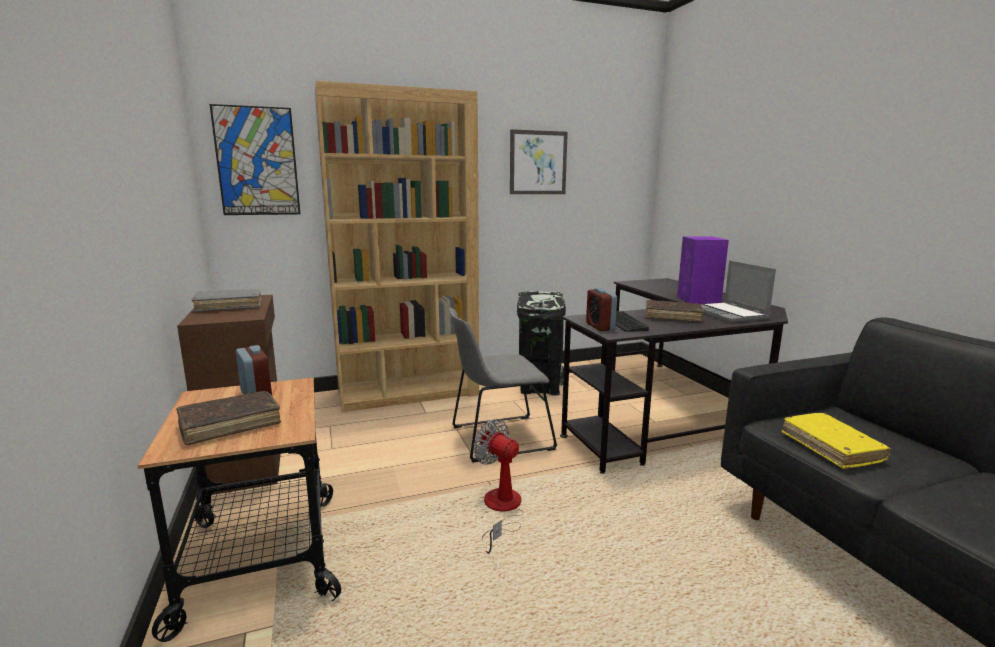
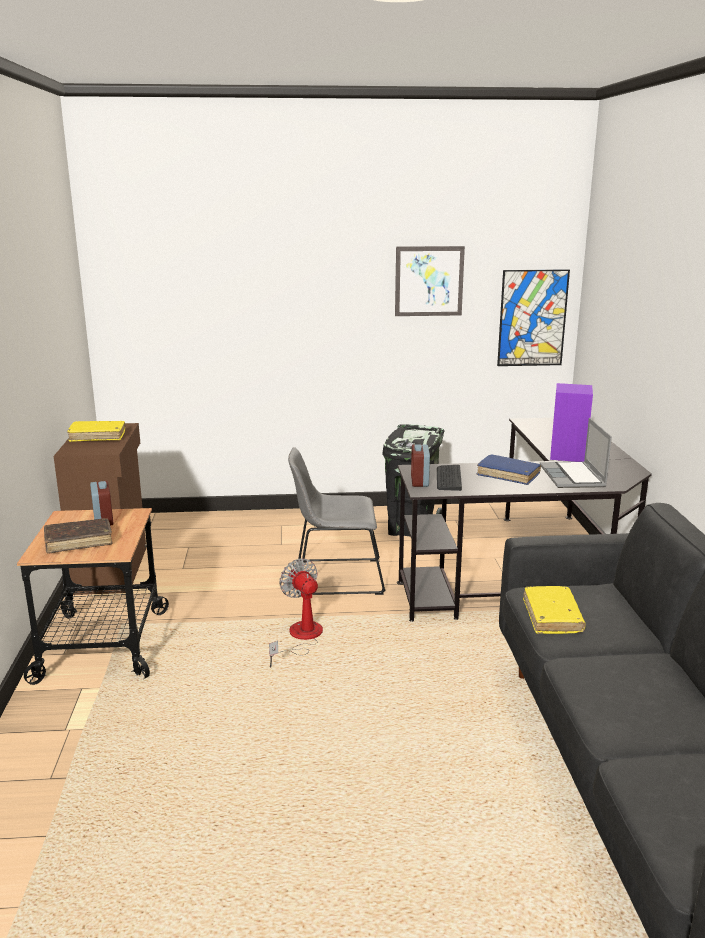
camera: 15 degrees right, 5 degrees up
grey book [191,289,261,312] -> yellow book [67,421,126,442]
picture [210,104,300,215] -> picture moved to [497,269,570,366]
brown bookcase [315,81,479,412] -> none
brown book [645,300,704,322] -> blue book [477,454,541,485]

